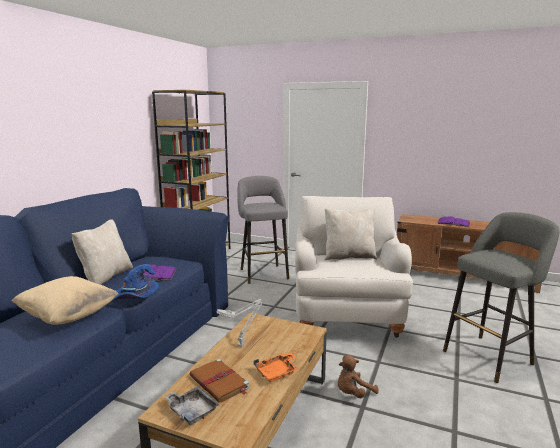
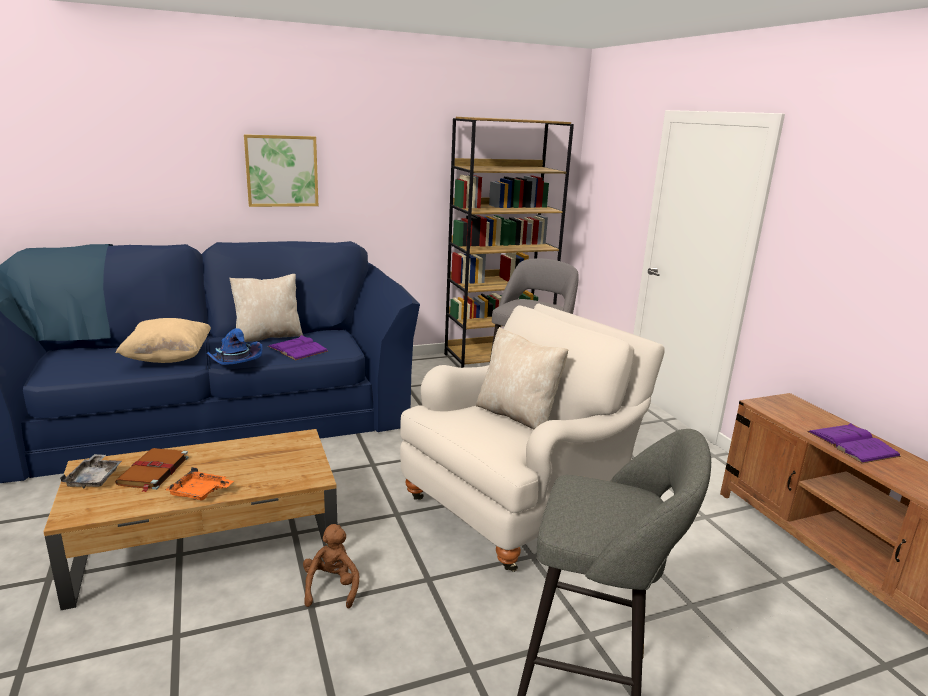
camera: 45 degrees right, 5 degrees up
grey table lamp [217,299,263,347] -> none
brown plush toy [338,355,379,398] -> brown plush toy turned 75 degrees clockwise [303,524,359,608]
none -> picture [244,134,318,207]

